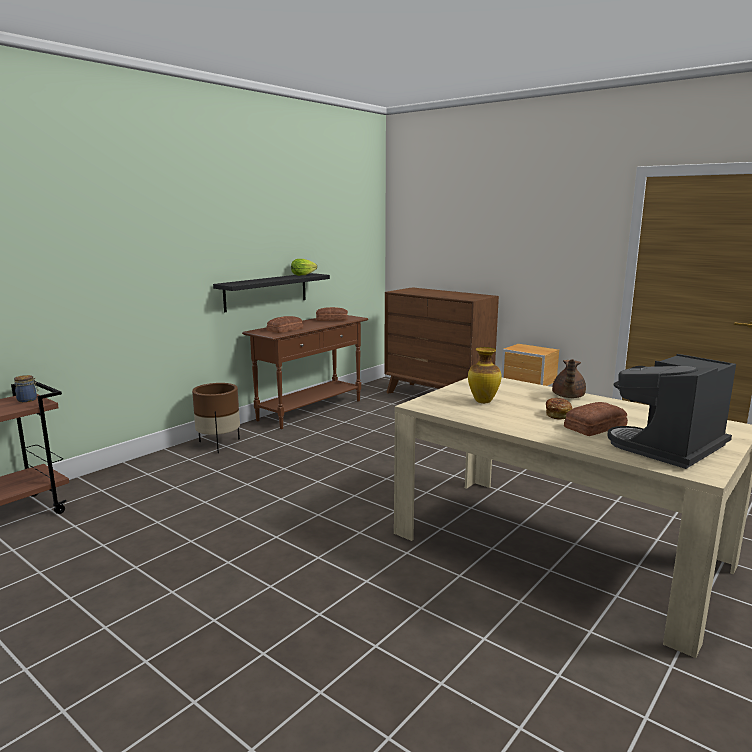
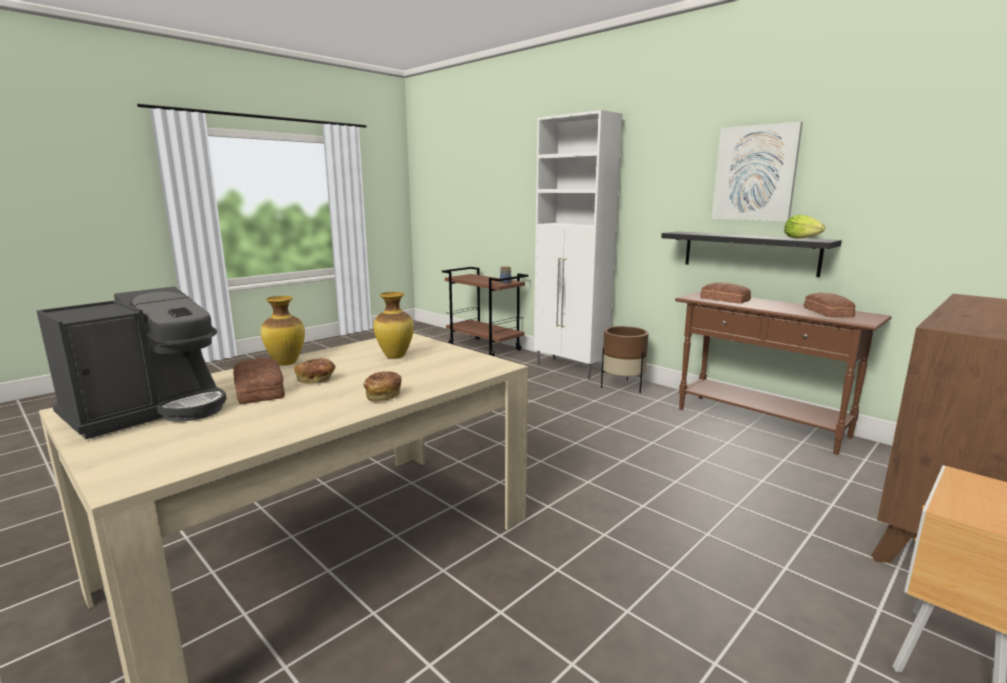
camera: 95 degrees right, 0 degrees up
brown teapot [552,359,586,398] -> bread [363,371,402,401]
coffee machine [607,354,736,469] -> coffee machine turned 75 degrees clockwise [36,286,227,439]
none -> vase [261,296,305,365]
none -> white cabinet [534,110,623,379]
none -> picture [712,122,803,222]

